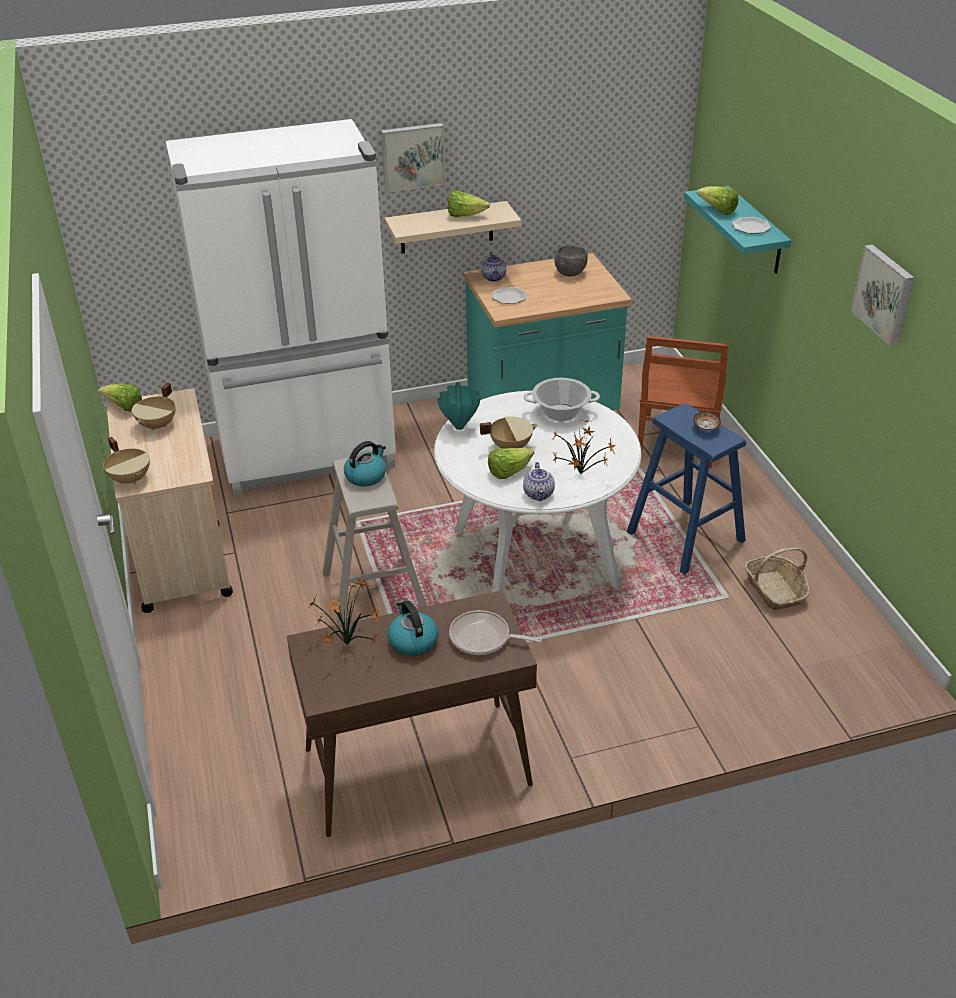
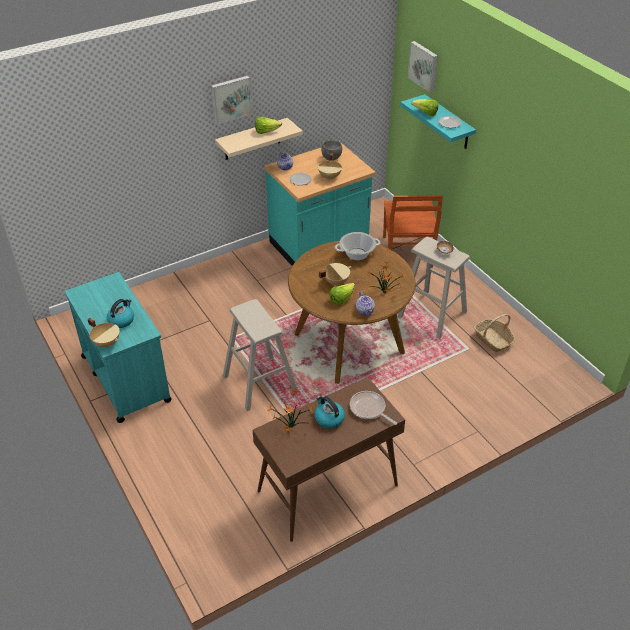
camera: 15 degrees left, 5 degrees up
lettuce [98,384,142,412] -> none
beige cart [106,388,233,613] -> turquoise cart [65,272,171,423]
beige cooking pot [132,383,176,431] -> beige cooking pot moved to [318,152,342,180]
white fridge [166,119,396,496] -> none
kettle [344,441,386,487] -> kettle moved to [107,299,134,328]
white dining table [434,391,641,592] -> brown dining table [288,241,416,384]
turquoise vase [437,382,481,430] -> none
frying pan [449,610,542,655] -> frying pan turned 45 degrees clockwise [350,391,397,425]
blue stool [627,404,746,575] -> beige stool [398,237,470,339]
picture [851,244,915,346] -> picture moved to [408,41,438,93]

